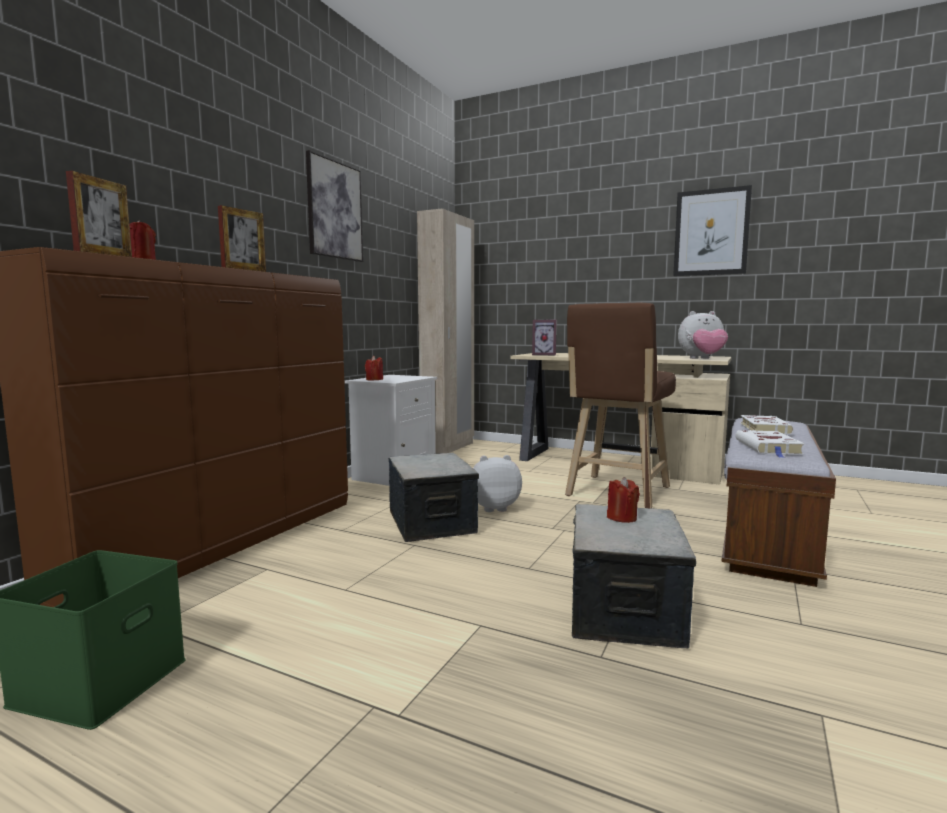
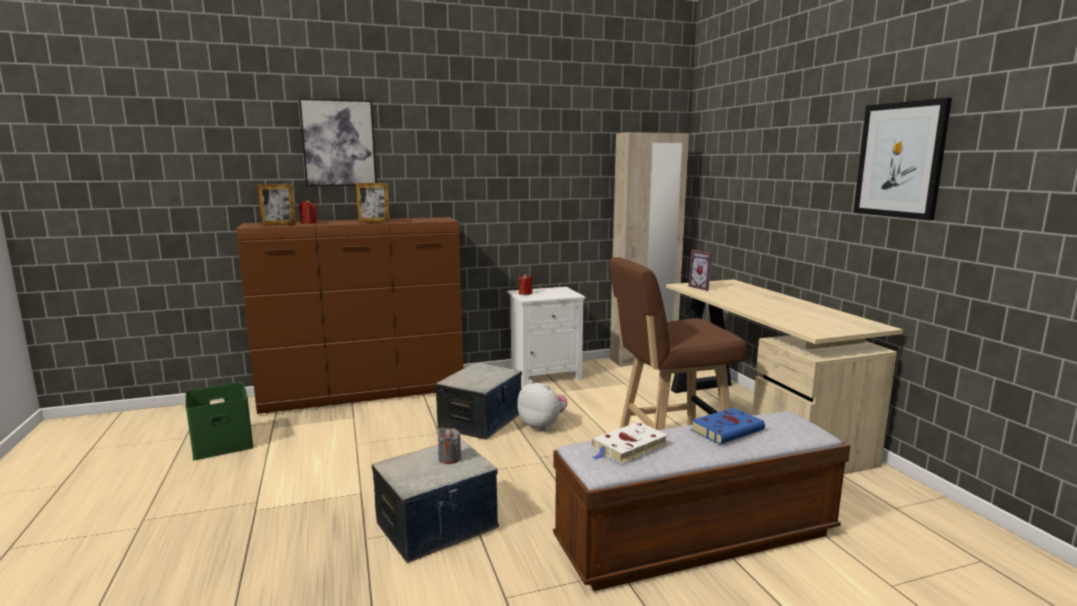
camera: 45 degrees right, 5 degrees up
picture [306,150,363,262] -> picture moved to [299,98,377,186]
red candle [607,477,640,523] -> grey candle [437,428,461,464]
plush toy [678,311,728,359] -> none
white book [740,415,794,434] -> blue book [691,408,765,444]

